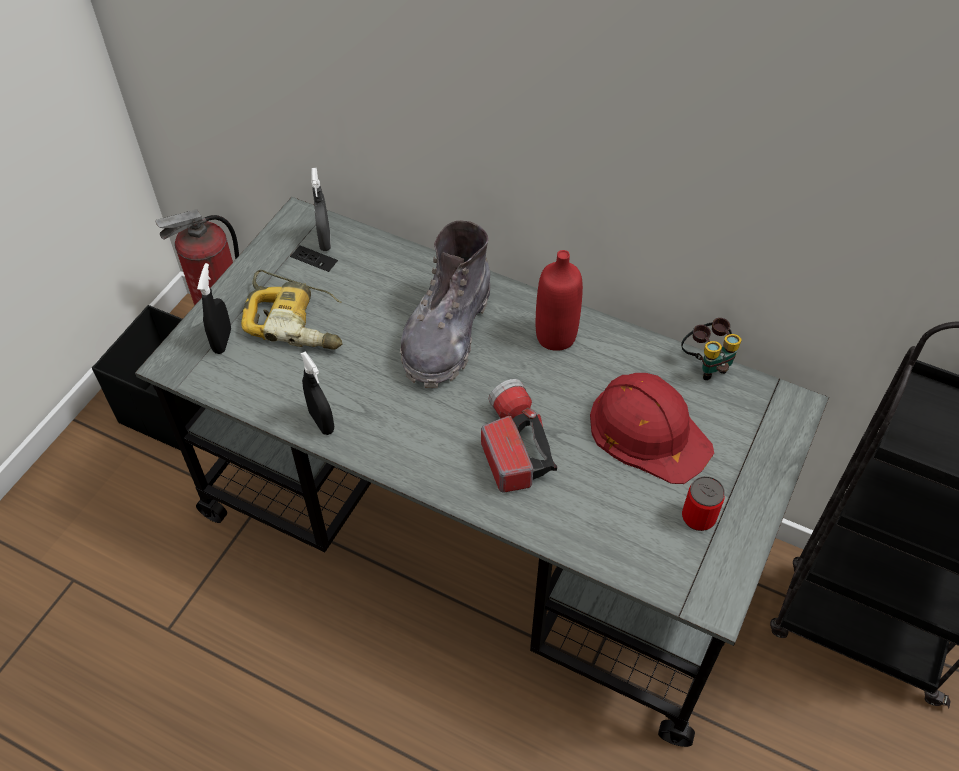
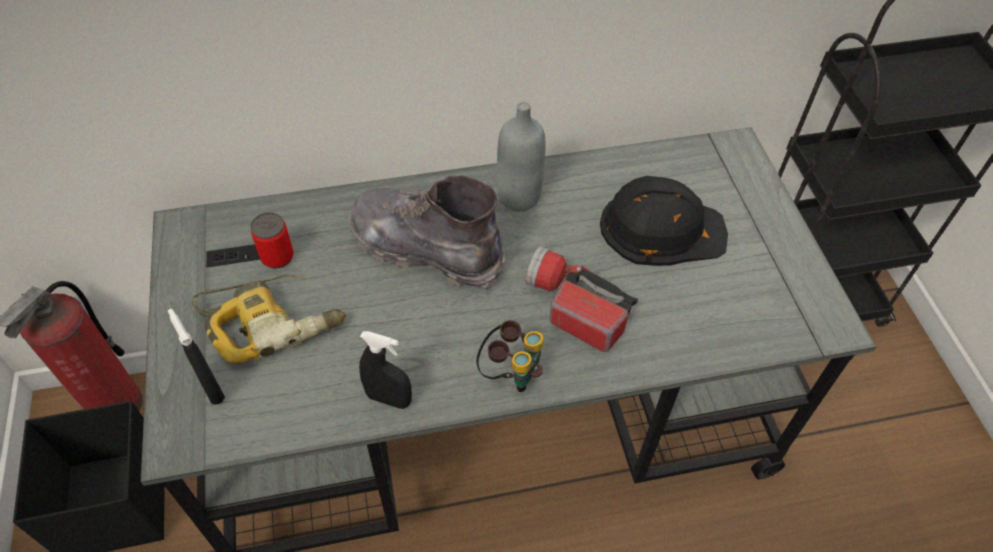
camera: 40 degrees left, 0 degrees up
grey spray bottle [311,168,331,251] -> none
grey boot [400,221,490,388] -> grey boot turned 135 degrees clockwise [348,175,505,290]
red bottle [536,250,583,351] -> grey bottle [497,102,545,212]
red hard hat [590,373,714,484] -> black hard hat [600,176,728,266]
binoculars [681,318,741,380] -> binoculars moved to [476,320,543,392]
can [682,476,725,531] -> can moved to [250,212,294,269]

